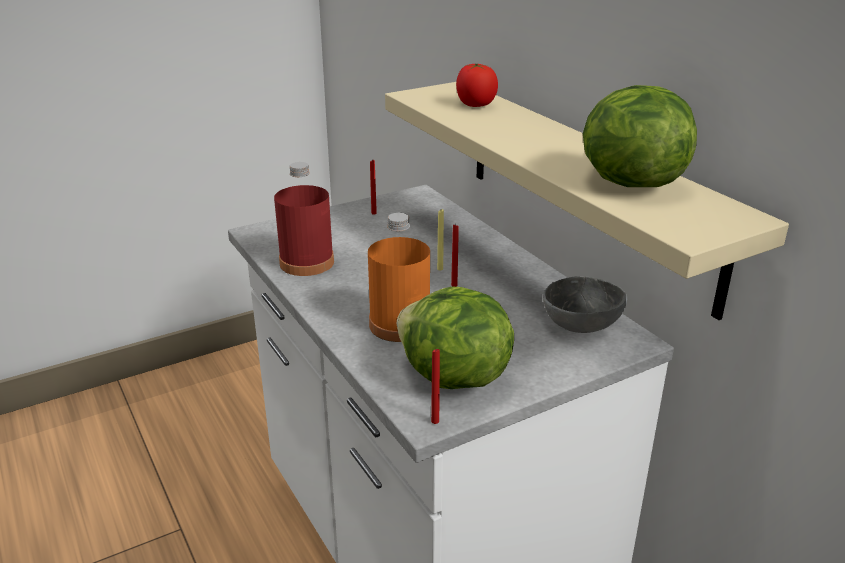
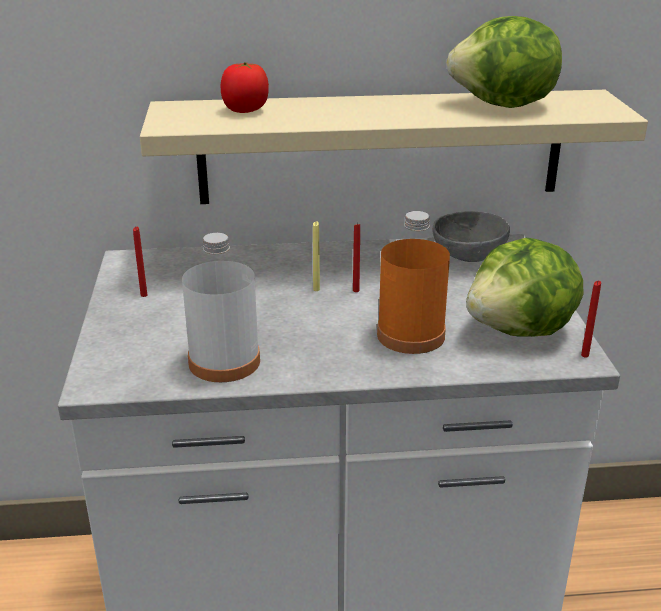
camera: 65 degrees left, 0 degrees up
red bottle [274,162,334,276] -> white bottle [182,233,260,382]

